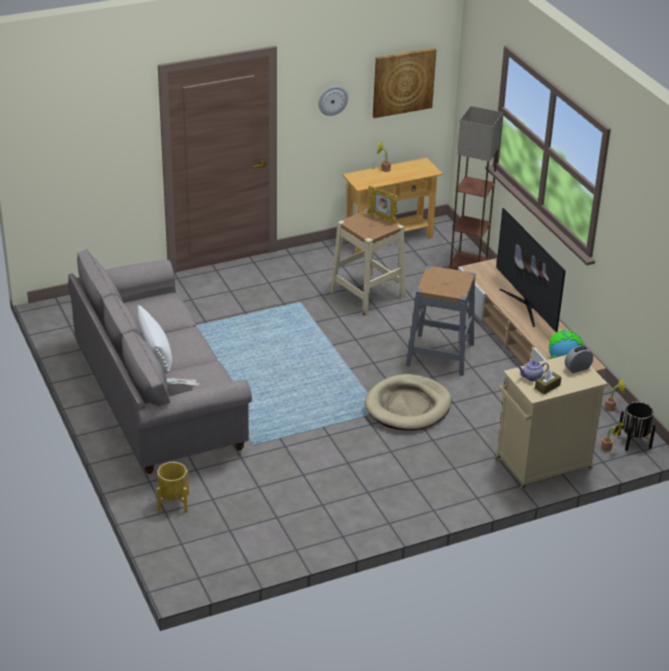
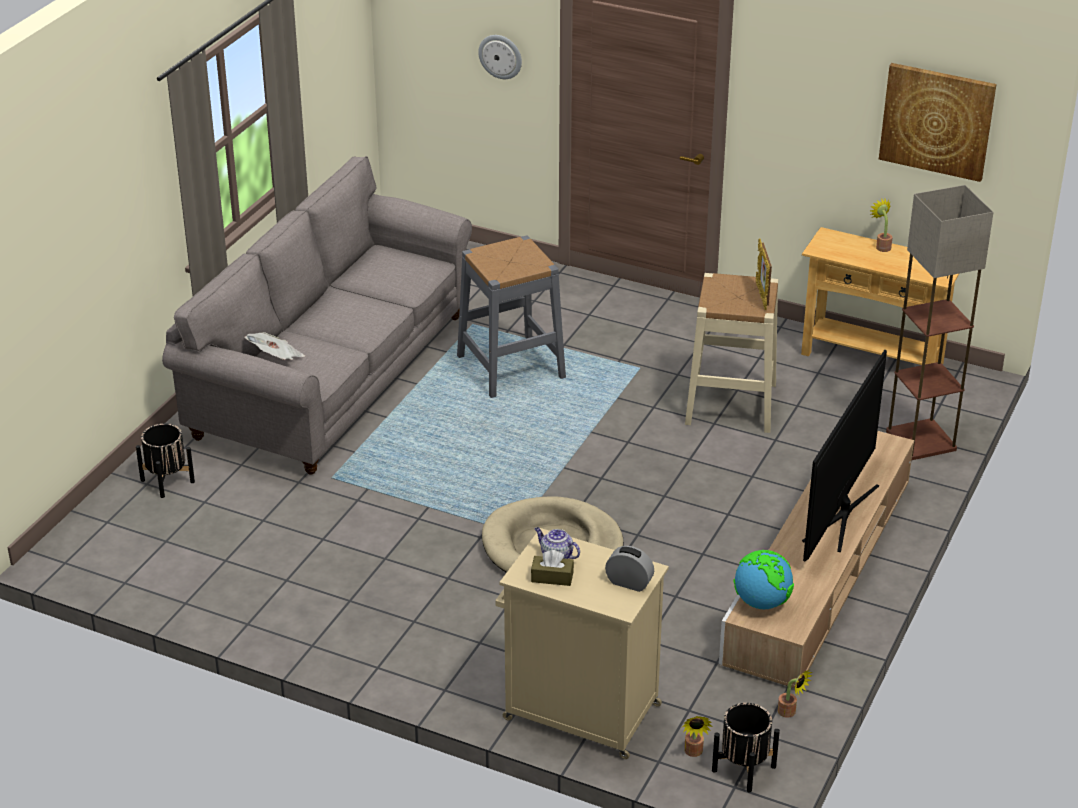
camera: 50 degrees right, 0 degrees up
white pillow [137,305,172,372] -> none
yellow planter [157,462,189,513] -> black planter [136,423,195,498]
wall clock [318,86,348,116] -> wall clock moved to [478,35,522,79]
grey stool [406,265,475,376] -> grey stool moved to [457,235,566,398]

